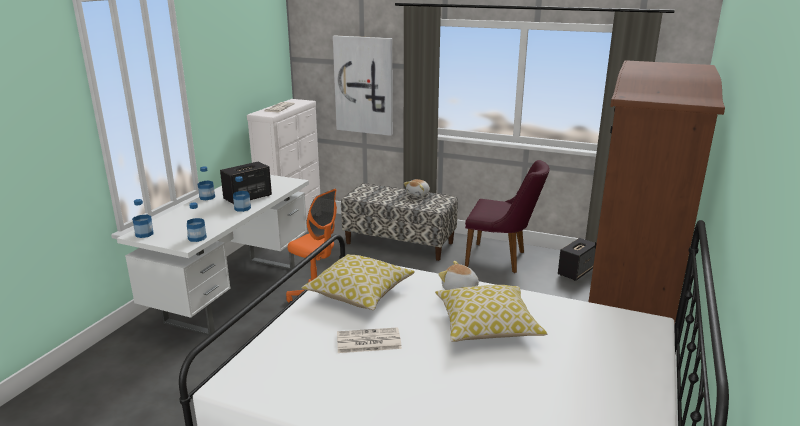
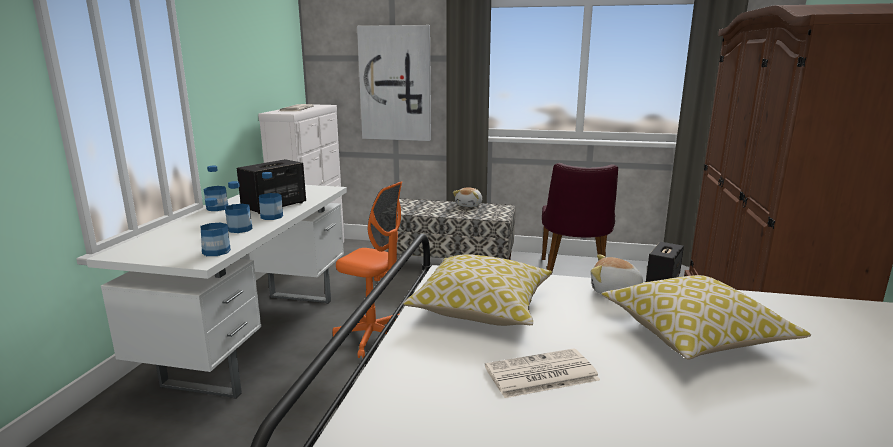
camera: 10 degrees left, 5 degrees down
bottle [132,199,153,238] -> bottle moved to [225,181,253,233]
purple chair [465,160,550,273] -> purple chair turned 90 degrees clockwise [542,163,618,275]

